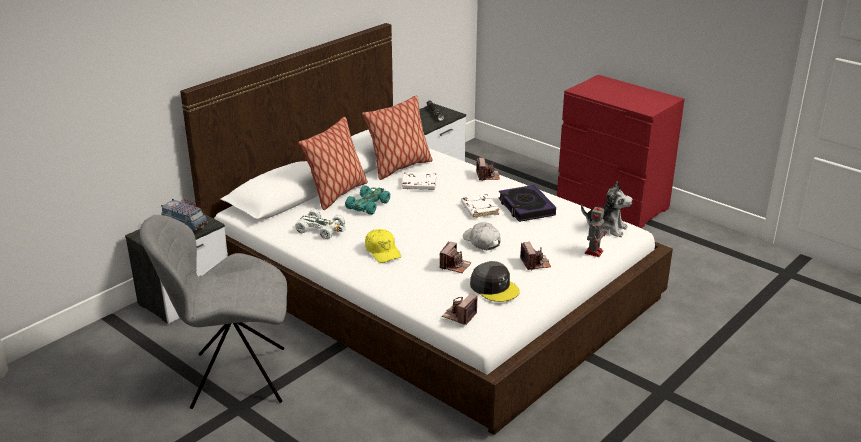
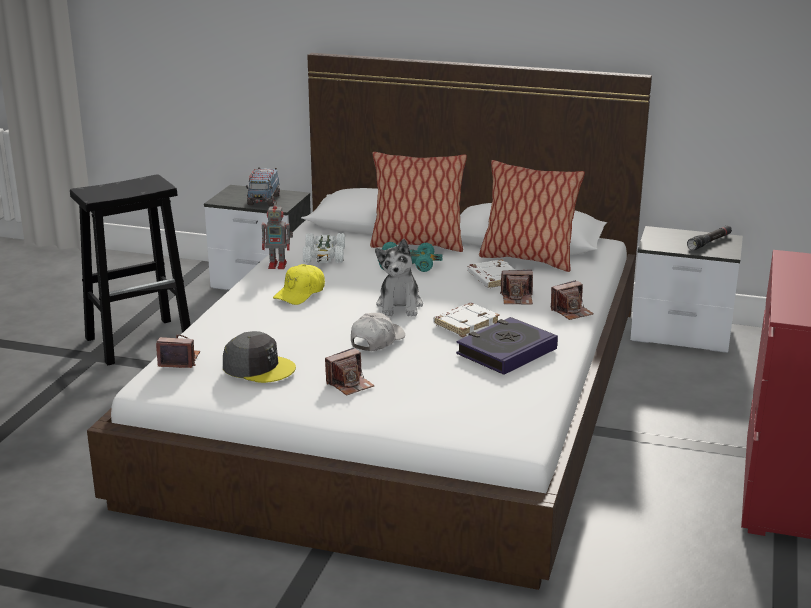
camera: 65 degrees right, 5 degrees down
grey chair [140,215,287,409] -> black stool [70,174,191,365]
camera [440,241,472,273] -> camera moved to [500,270,533,304]
grey cap [470,261,520,302] -> grey cap turned 90 degrees counterclockwise [223,331,296,383]
plush toy [581,181,633,237] -> plush toy moved to [375,239,423,316]
toy robot [585,204,606,257] -> toy robot moved to [262,202,293,269]

